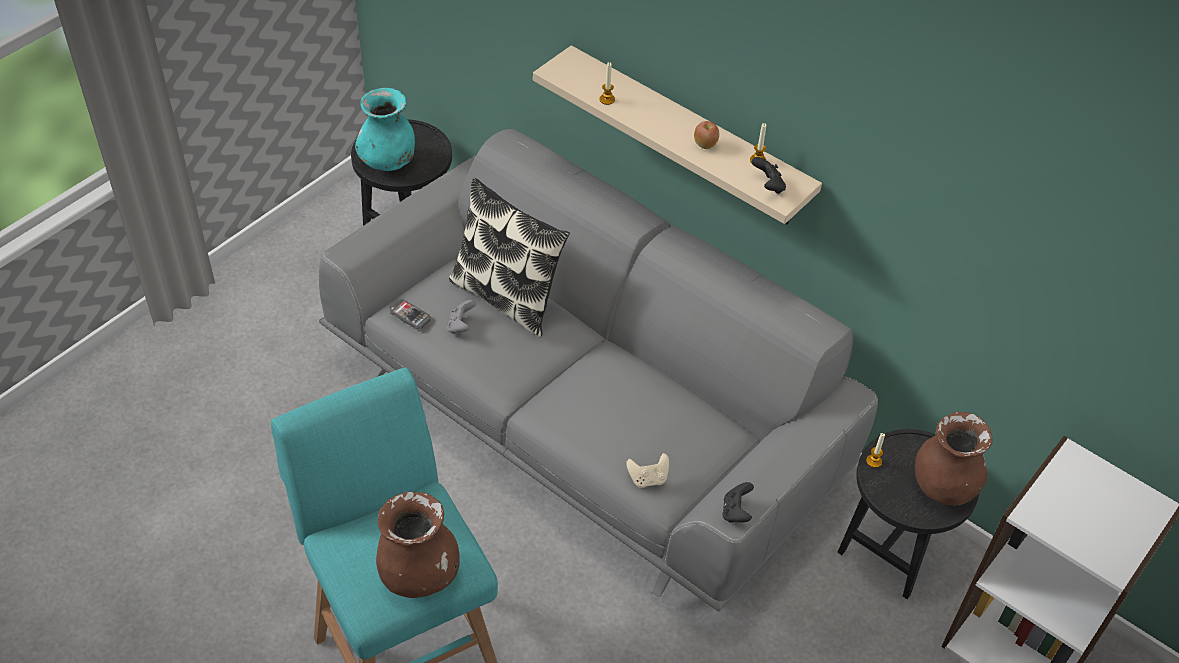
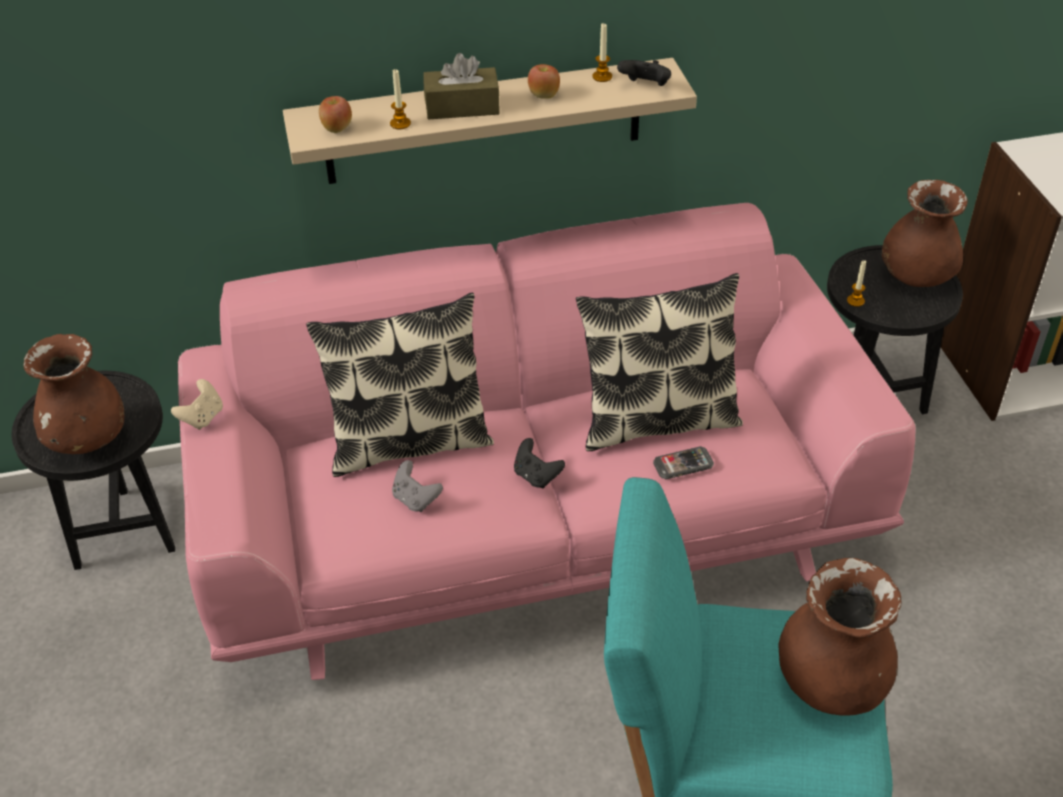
camera: 50 degrees left, 5 degrees down
grey sofa [319,129,878,611] -> pink sofa [178,203,916,680]
turquoise vase [355,88,415,171] -> brown vase [24,334,124,454]
phone [389,299,431,330] -> phone moved to [653,446,714,479]
beige game controller [626,453,669,488] -> beige game controller moved to [171,379,223,430]
black game controller [722,482,754,523] -> black game controller moved to [514,438,565,489]
none -> apple [319,96,352,133]
none -> brown tissue box [424,53,500,120]
none -> pillow [576,273,743,451]

